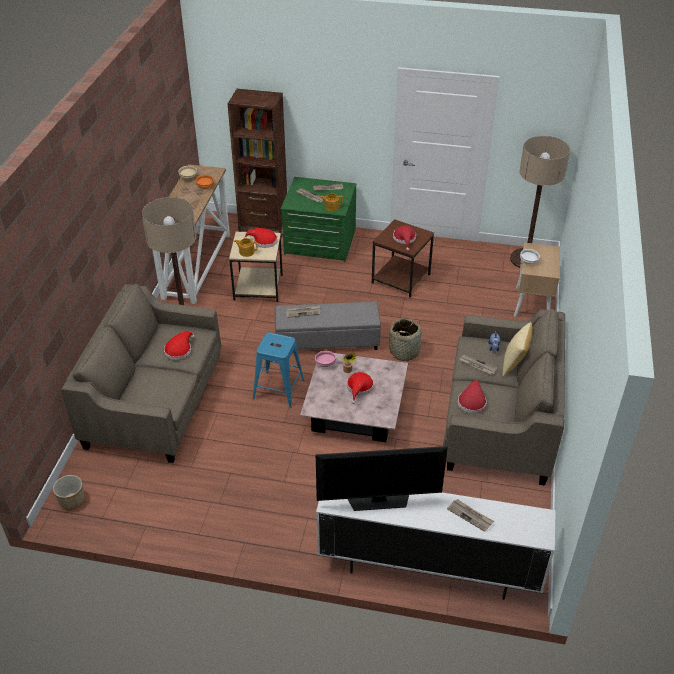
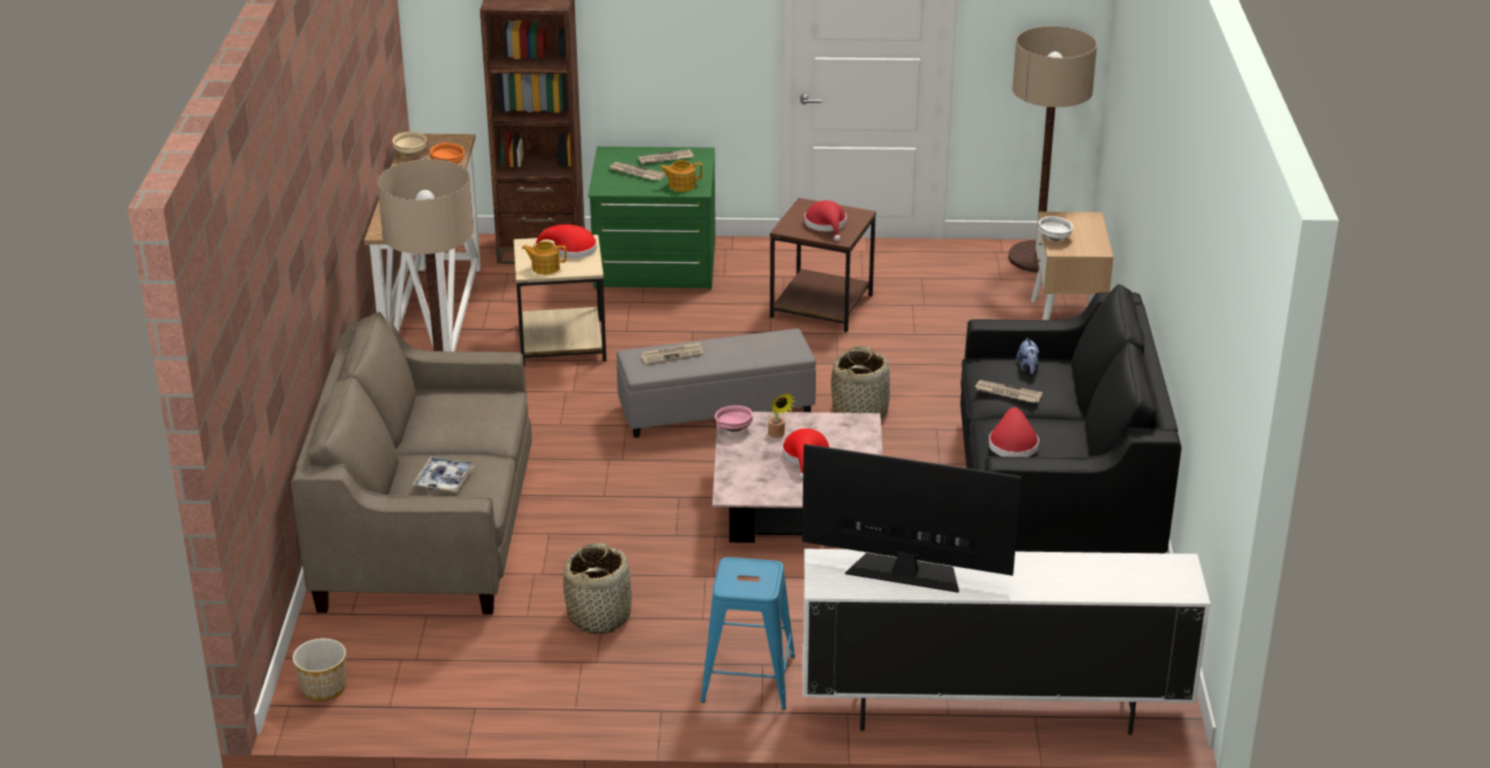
camera: 10 degrees left, 10 degrees down
red hat [164,331,195,360] -> none
blue stool [253,333,304,408] -> blue stool moved to [700,557,795,710]
television [316,446,448,511] -> television turned 150 degrees counterclockwise [802,444,1021,593]
beige sofa [443,309,565,486] -> black sofa [960,284,1182,553]
newspaper [447,499,494,532] -> none
pillow [502,322,532,377] -> none
none -> tray [413,457,476,492]
none -> basket [563,543,632,634]

